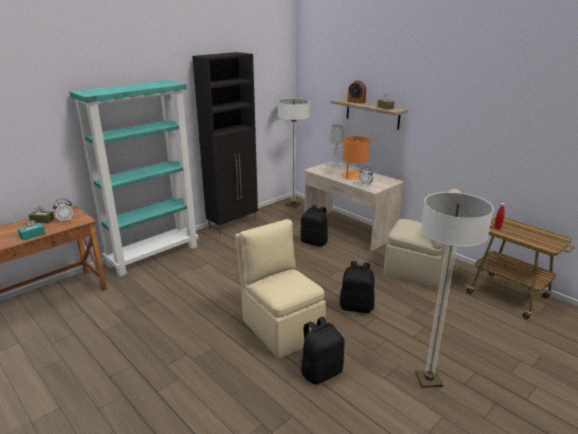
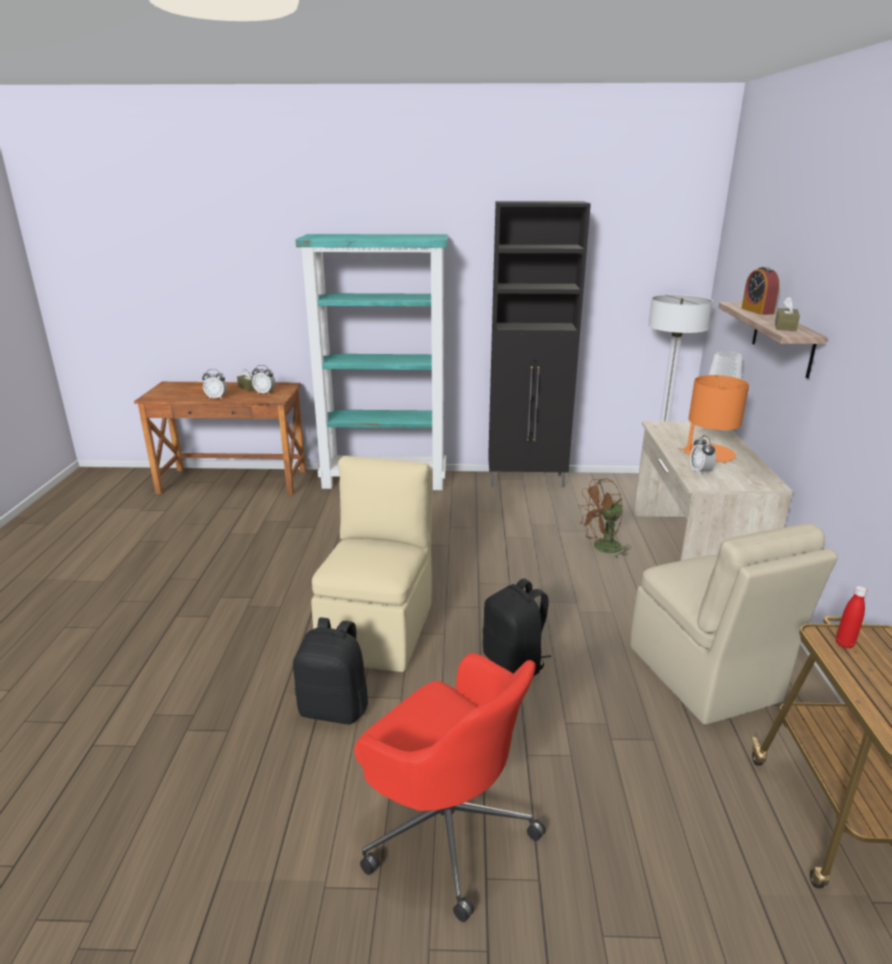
camera: 45 degrees right, 0 degrees up
turquoise tissue box [18,220,45,241] -> alarm clock [202,369,227,399]
black backpack [300,205,328,247] -> brown fan [578,479,631,558]
floor lamp [415,192,494,388] -> red office chair [354,653,546,922]

